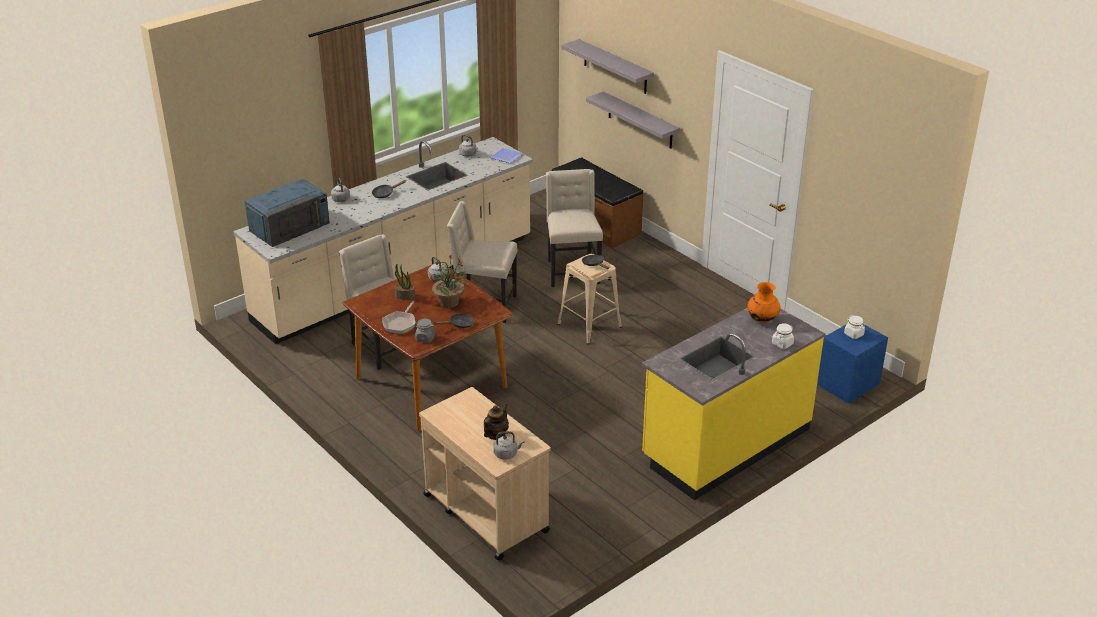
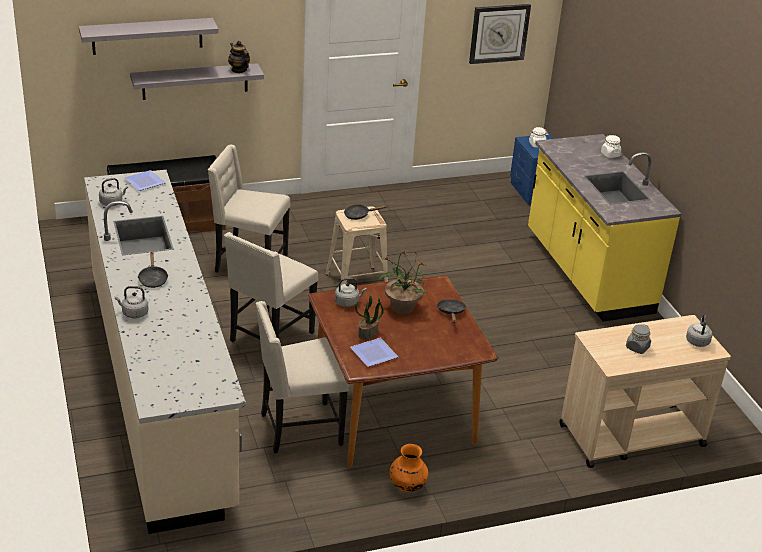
camera: 70 degrees left, 0 degrees up
blue microwave [245,179,330,247] -> none
frying pan [382,301,416,334] -> none
grey jar [414,319,436,343] -> grey jar moved to [626,324,651,354]
teapot [484,404,509,440] -> teapot moved to [228,41,250,73]
orange vase [747,282,781,323] -> orange vase moved to [389,444,428,492]
none -> plate [350,338,398,367]
none -> wall clock [469,4,531,64]

